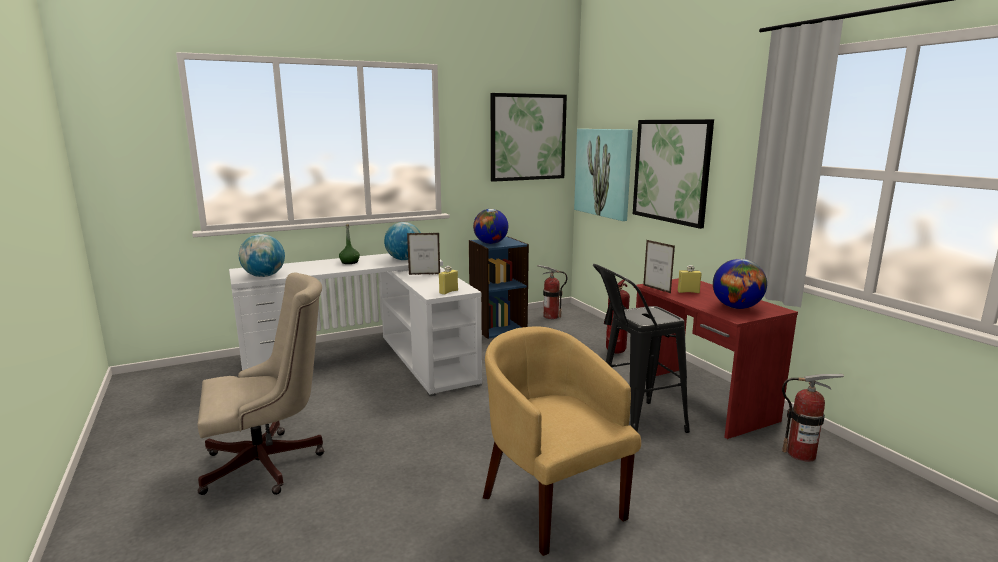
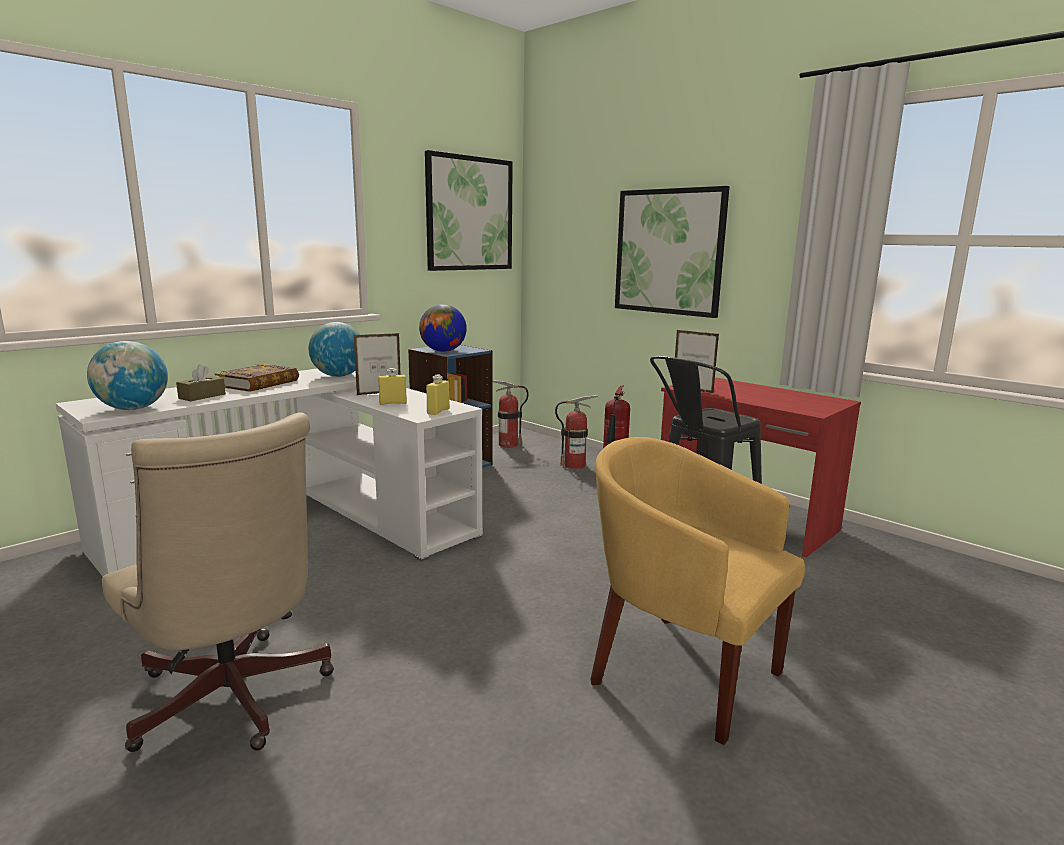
camera: 20 degrees left, 0 degrees up
beige office chair [197,273,324,495] -> beige office chair turned 90 degrees clockwise [102,412,334,752]
green bottle [339,224,360,264] -> book [215,364,299,392]
picture [574,129,632,221] -> none
yellow bottle [678,265,702,293] -> yellow bottle moved to [378,368,407,405]
globe [713,259,767,309] -> none
fire extinguisher [782,374,844,462] -> fire extinguisher moved to [555,395,598,469]
none -> brown tissue box [176,364,226,401]

